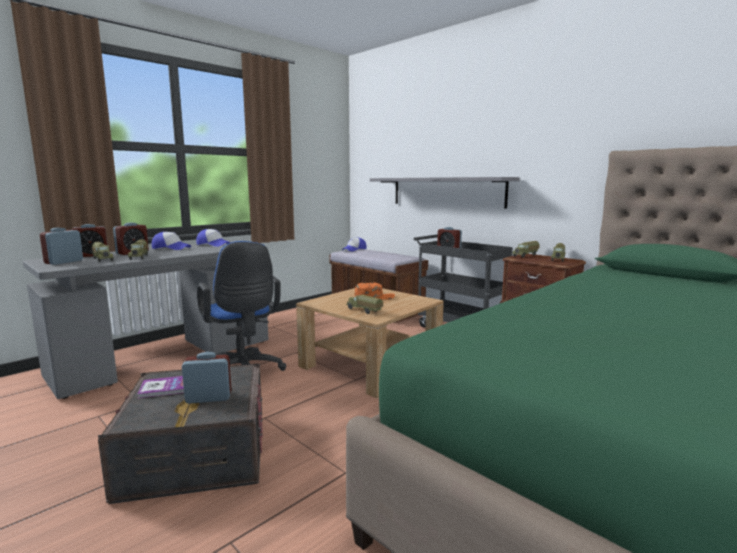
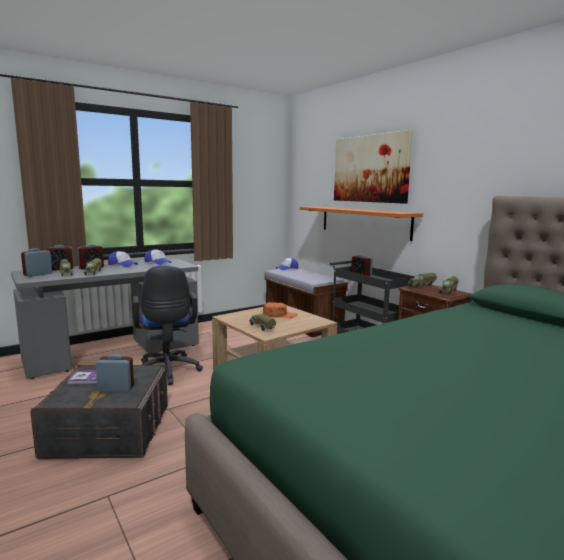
camera: 10 degrees right, 0 degrees up
grey shelf [370,177,520,209] -> orange shelf [300,207,423,241]
none -> picture [334,130,413,204]

